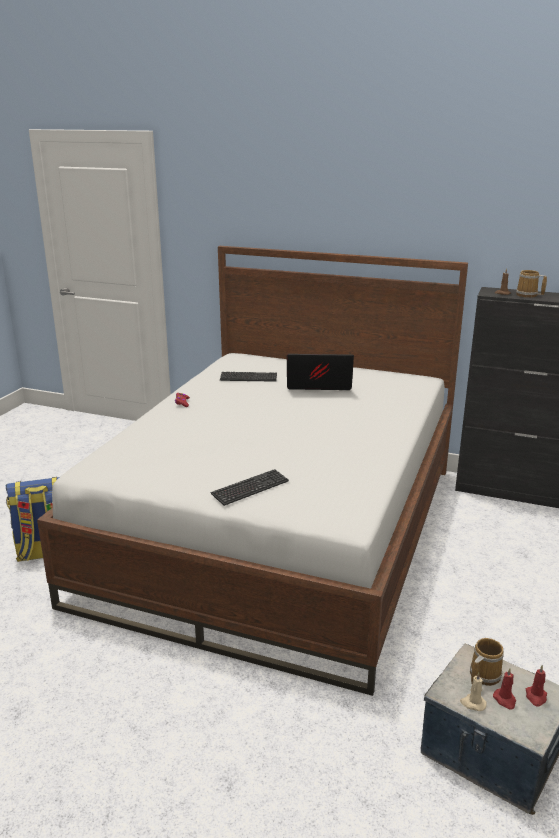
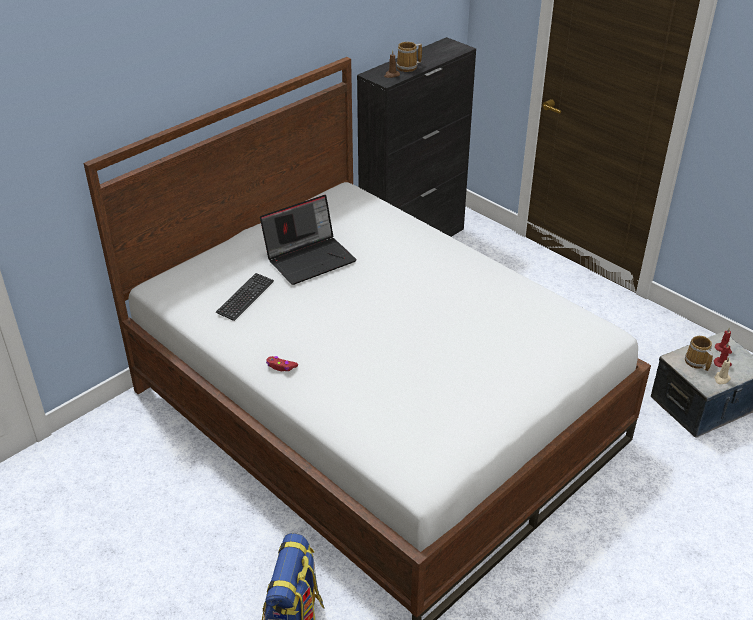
camera: 65 degrees left, 15 degrees up
keyboard [210,469,289,506] -> none
laptop [287,354,354,390] -> laptop turned 150 degrees counterclockwise [260,195,357,285]

